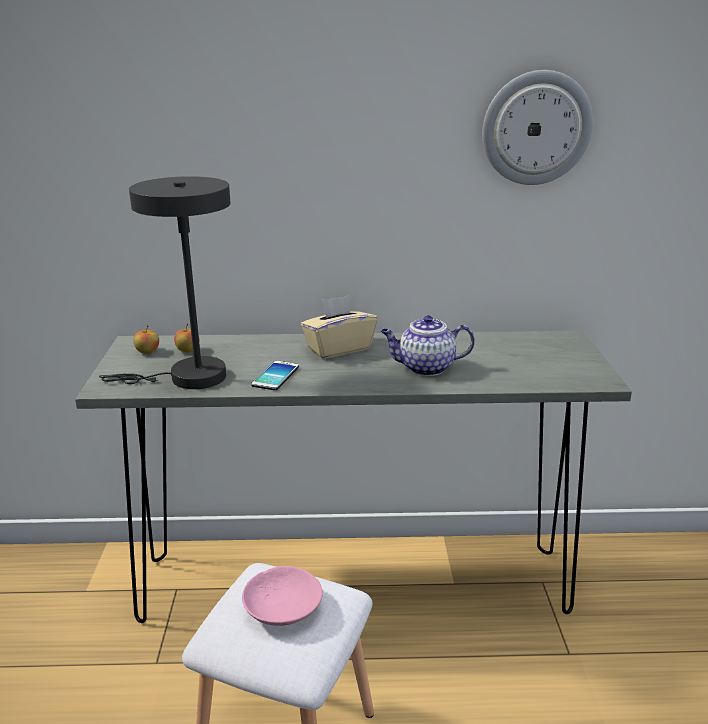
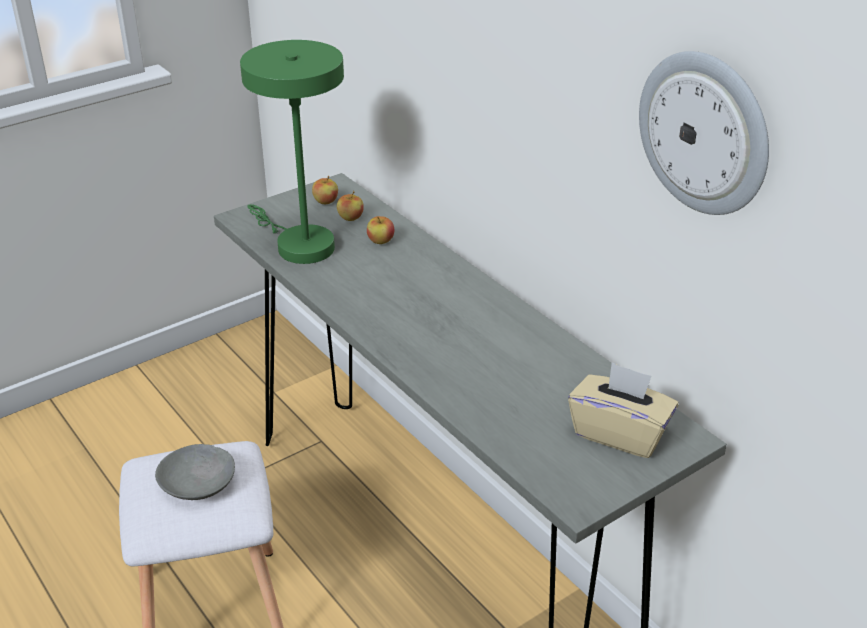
camera: 55 degrees right, 10 degrees up
grey table lamp [99,176,231,389] -> green table lamp [240,40,344,264]
pink bowl [242,566,323,626] -> grey bowl [155,444,235,500]
phone [251,361,299,390] -> none
beige tissue box [301,295,378,359] -> beige tissue box moved to [568,362,679,458]
teapot [381,315,475,376] -> none
none -> apple [367,216,394,244]

